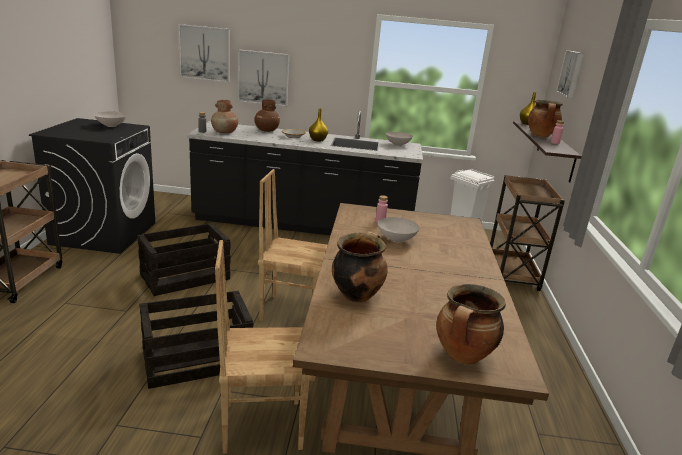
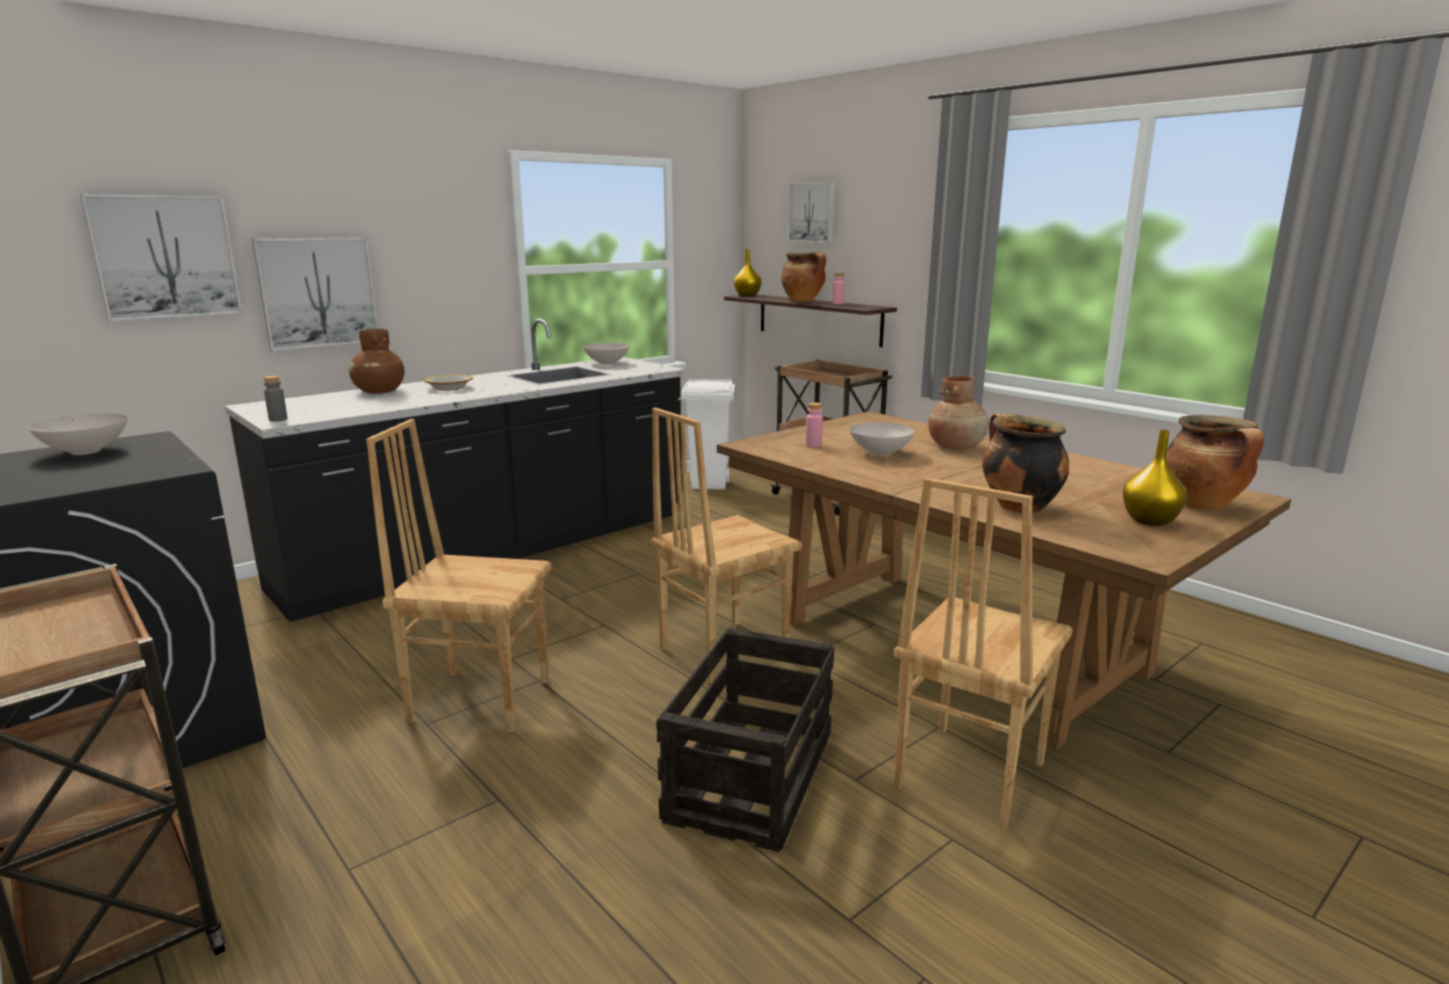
camera: 45 degrees left, 5 degrees down
crate [137,223,230,296] -> brown chair [366,419,551,733]
brown vase [211,100,238,134] -> brown vase moved to [928,376,989,450]
yellow vase [309,109,328,142] -> yellow vase moved to [1123,430,1187,526]

